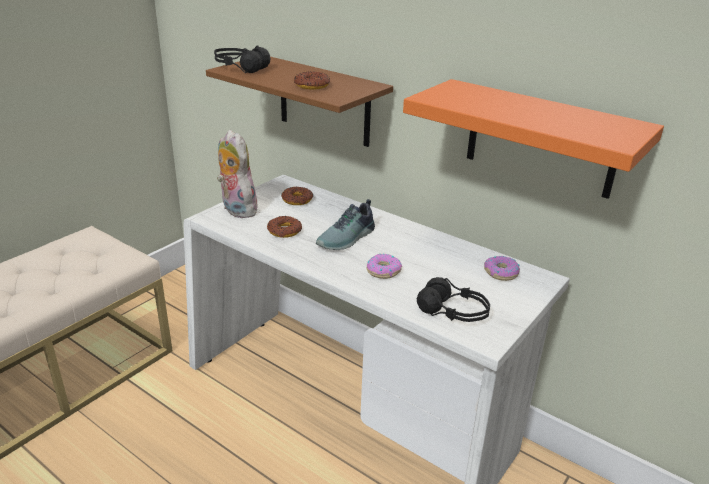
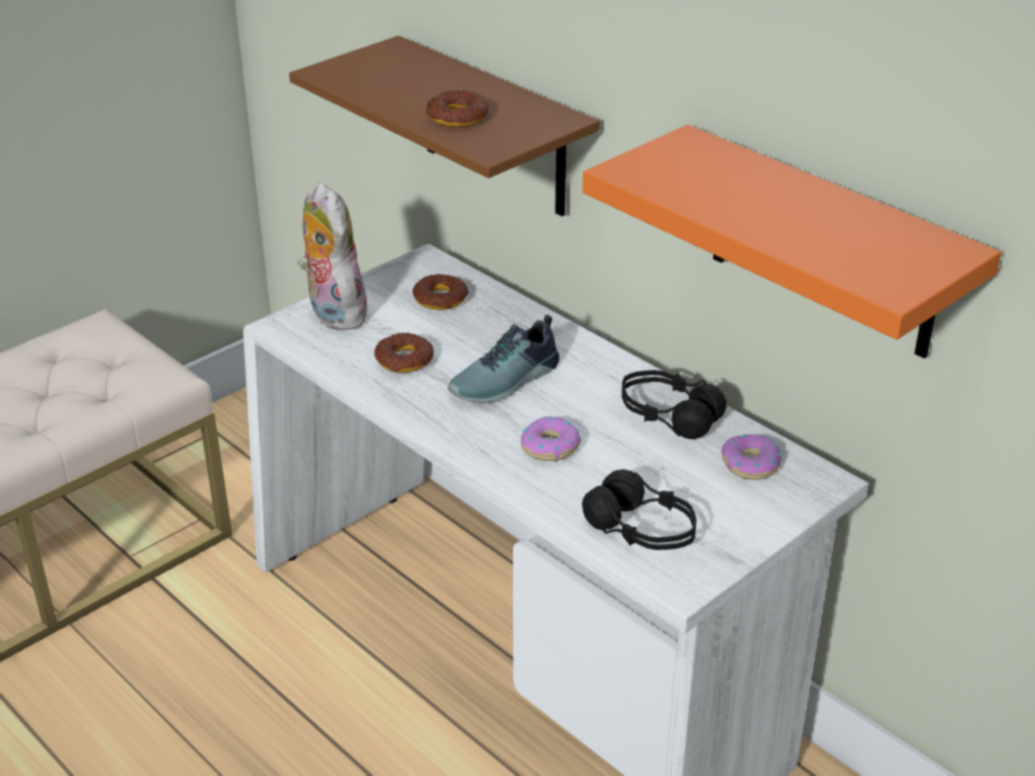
camera: 10 degrees right, 5 degrees up
black headphones [214,45,270,73] -> black headphones moved to [622,370,727,439]

